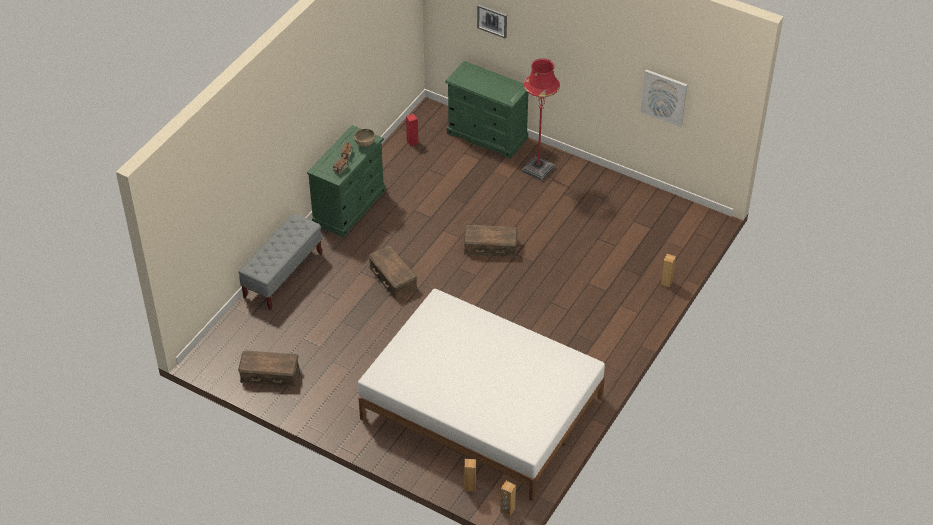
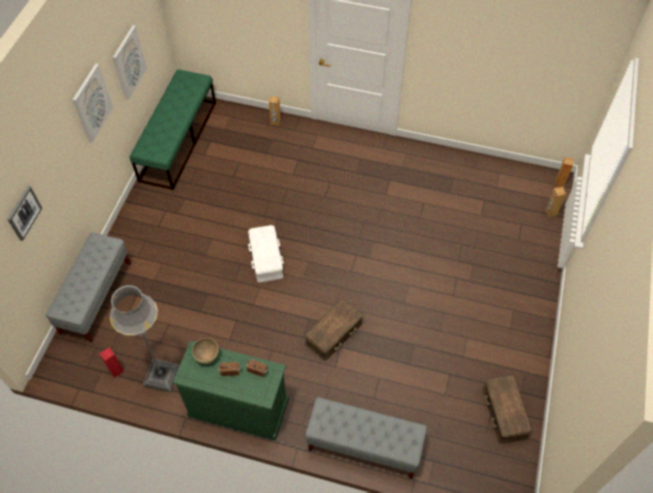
camera: 105 degrees left, 10 degrees up
white bed [358,289,605,501] -> none
green dresser [445,61,528,159] -> grey bench [46,233,131,343]
brown storage box [464,225,518,257] -> white storage box [248,225,284,283]
red floor lamp [522,59,560,181] -> none
none -> picture [72,64,113,143]
none -> grey floor lamp [110,285,180,392]
none -> green bench [130,69,216,190]

